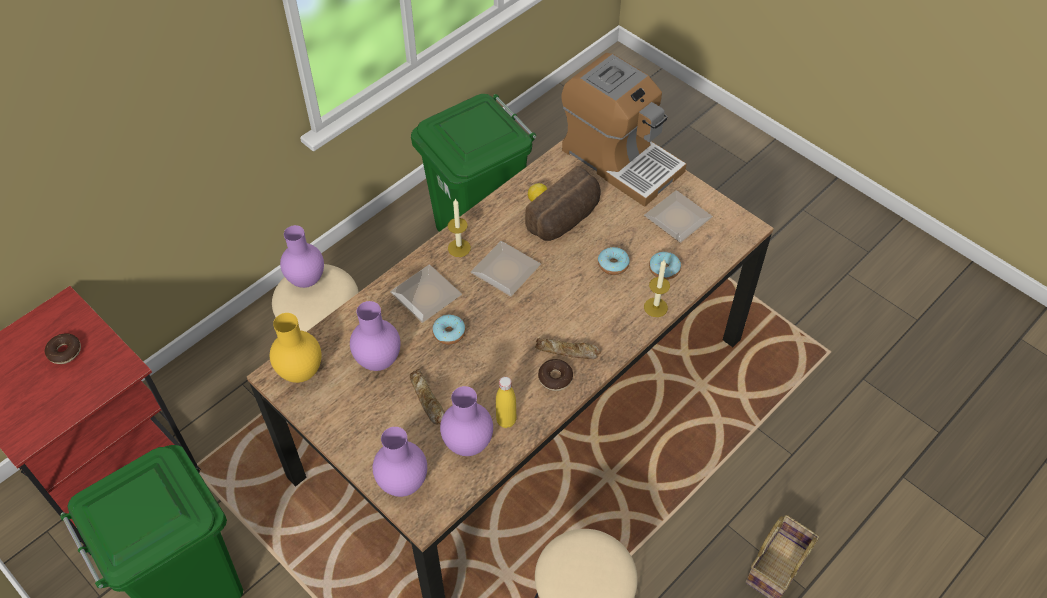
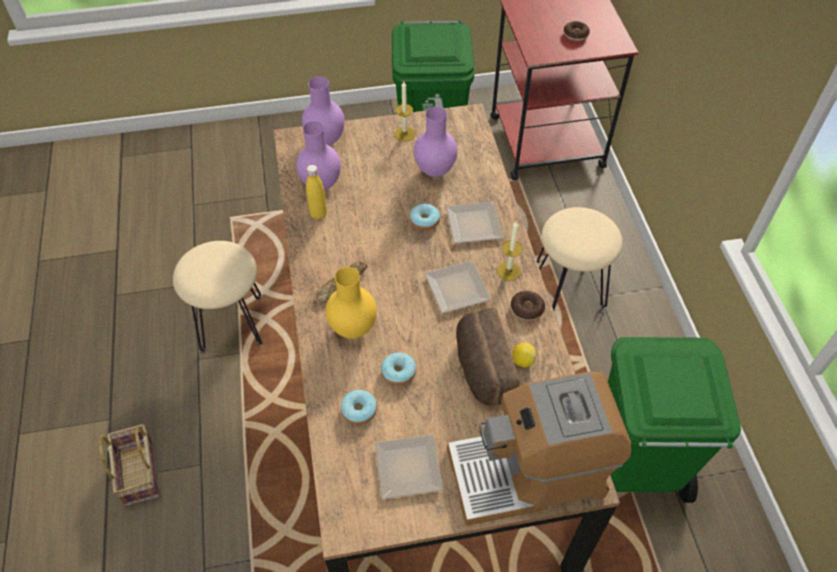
camera: 125 degrees right, 0 degrees up
yellow vase [270,313,321,383] -> yellow vase moved to [326,267,377,339]
purple vase [280,225,324,288] -> none
bread [410,369,445,424] -> none
donut [538,359,573,391] -> donut moved to [510,291,545,321]
candle [644,260,670,317] -> candle moved to [395,81,415,142]

